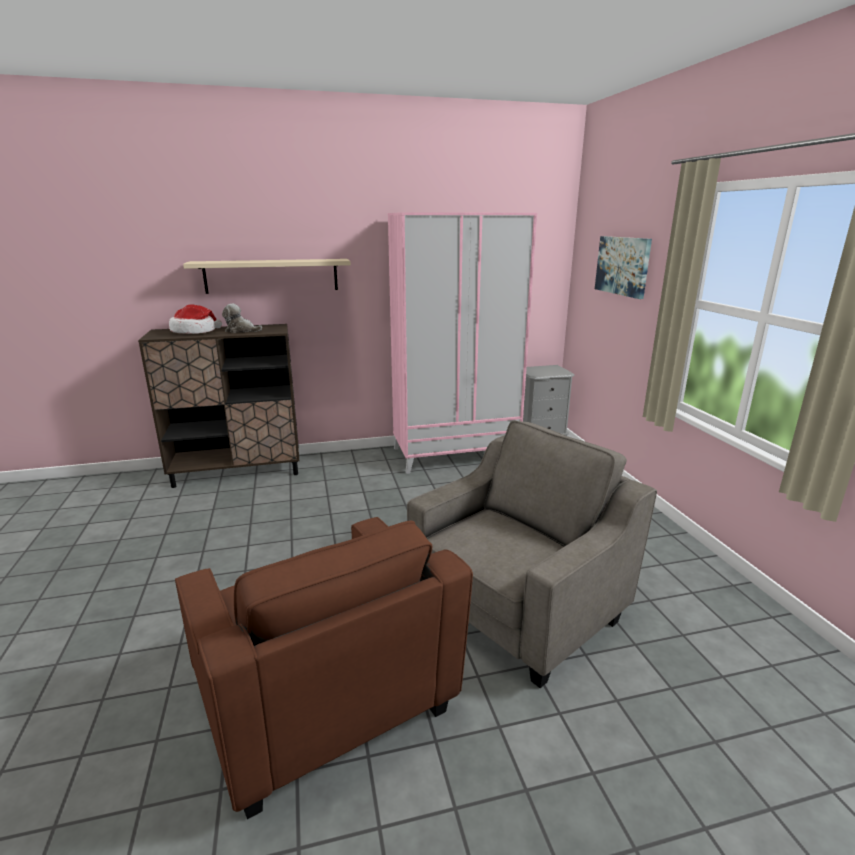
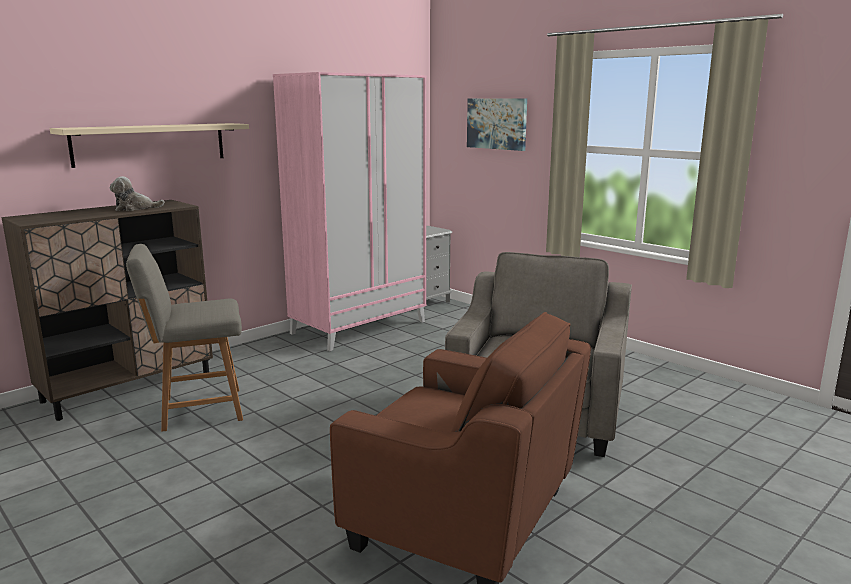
camera: 30 degrees left, 5 degrees down
hat [169,304,222,334] -> none
none -> grey chair [126,244,243,432]

